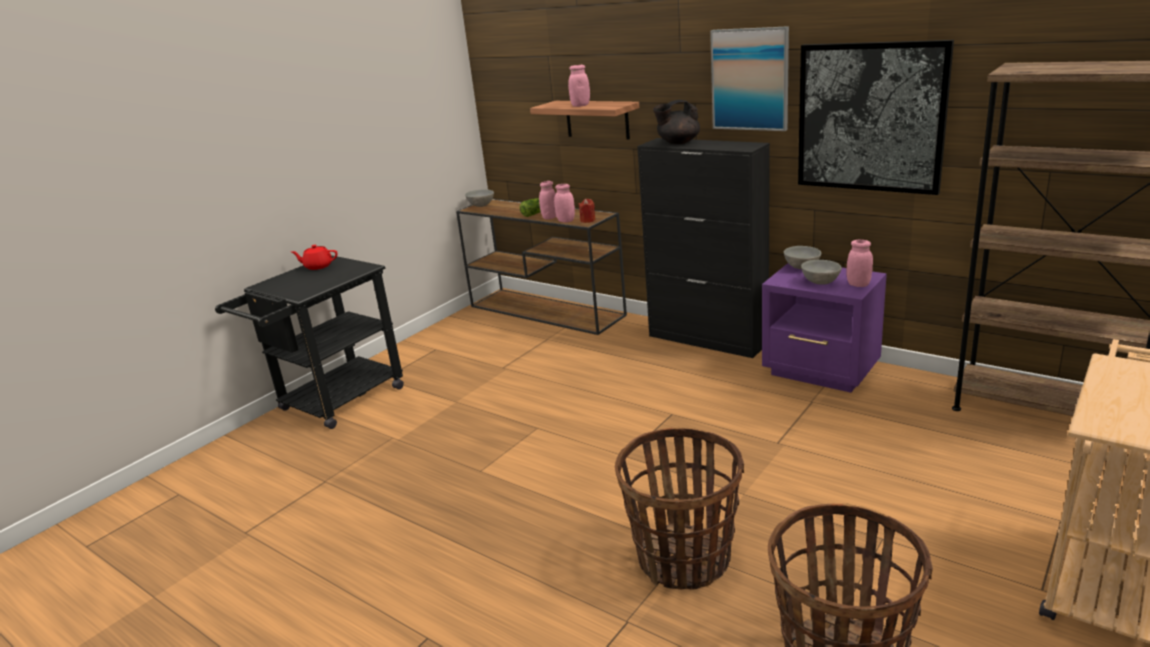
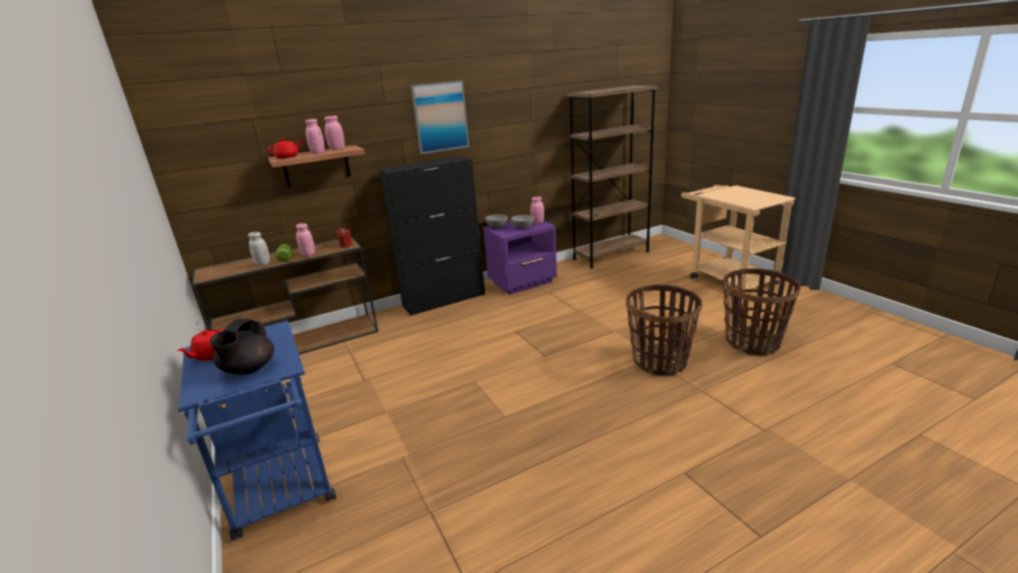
camera: 65 degrees left, 0 degrees up
black cart [215,255,404,429] -> blue cart [178,321,336,540]
grey bowl [465,189,494,207] -> none
pink jar [554,184,575,223] -> pink jar moved to [324,116,345,150]
black teapot [653,100,700,144] -> black teapot moved to [210,319,274,375]
picture [798,40,954,195] -> none
none -> white jar [248,232,270,266]
none -> red teapot [267,138,303,159]

